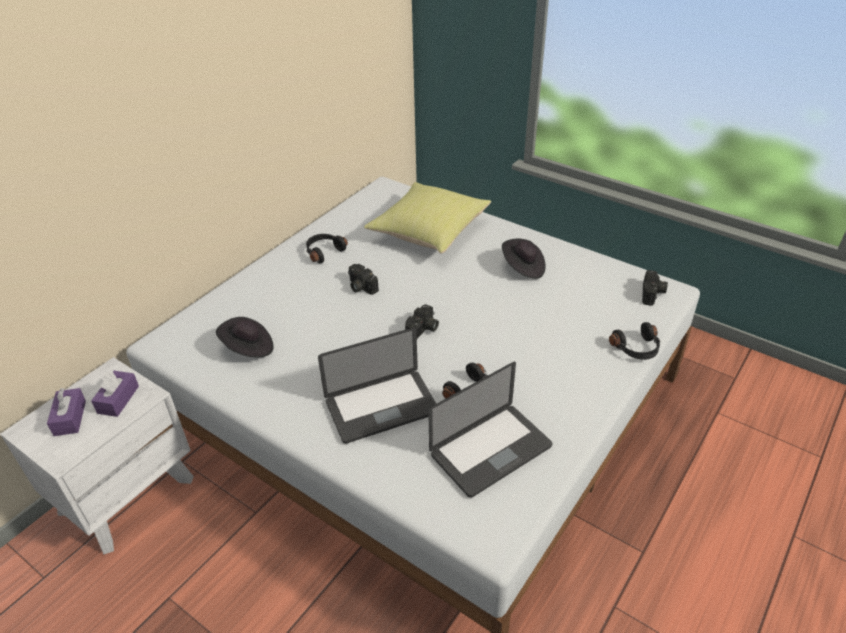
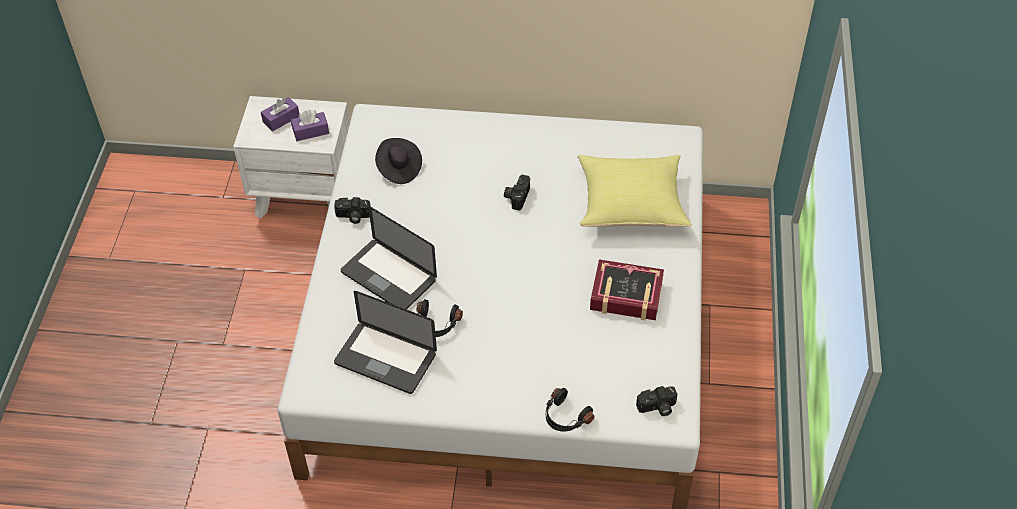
camera: 60 degrees right, 10 degrees up
black headphones [306,234,348,263] -> none
camera [405,304,439,339] -> camera moved to [334,197,371,224]
black hat [502,239,546,279] -> book [590,259,664,320]

